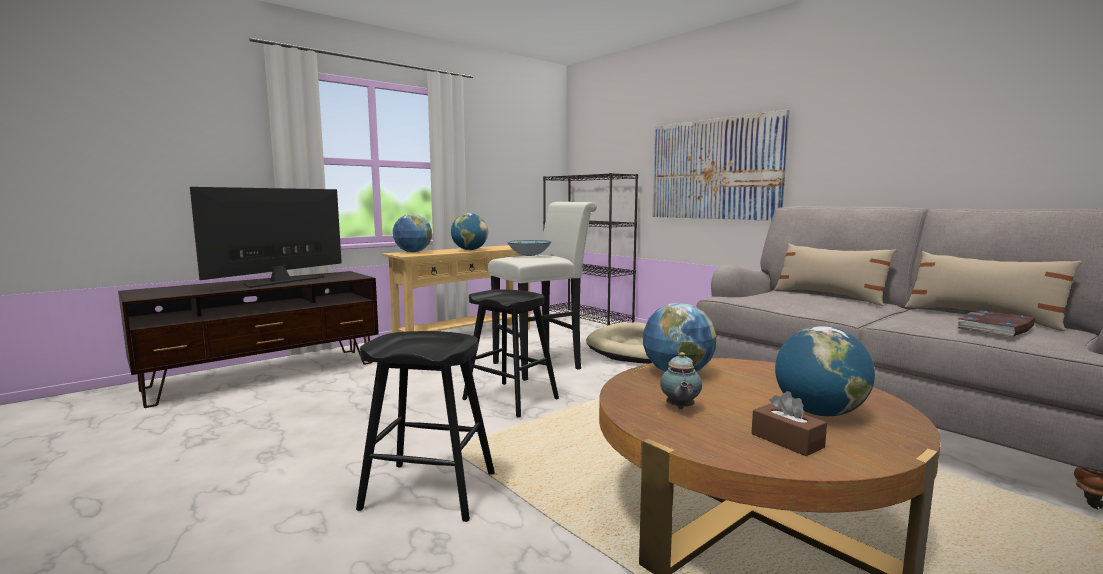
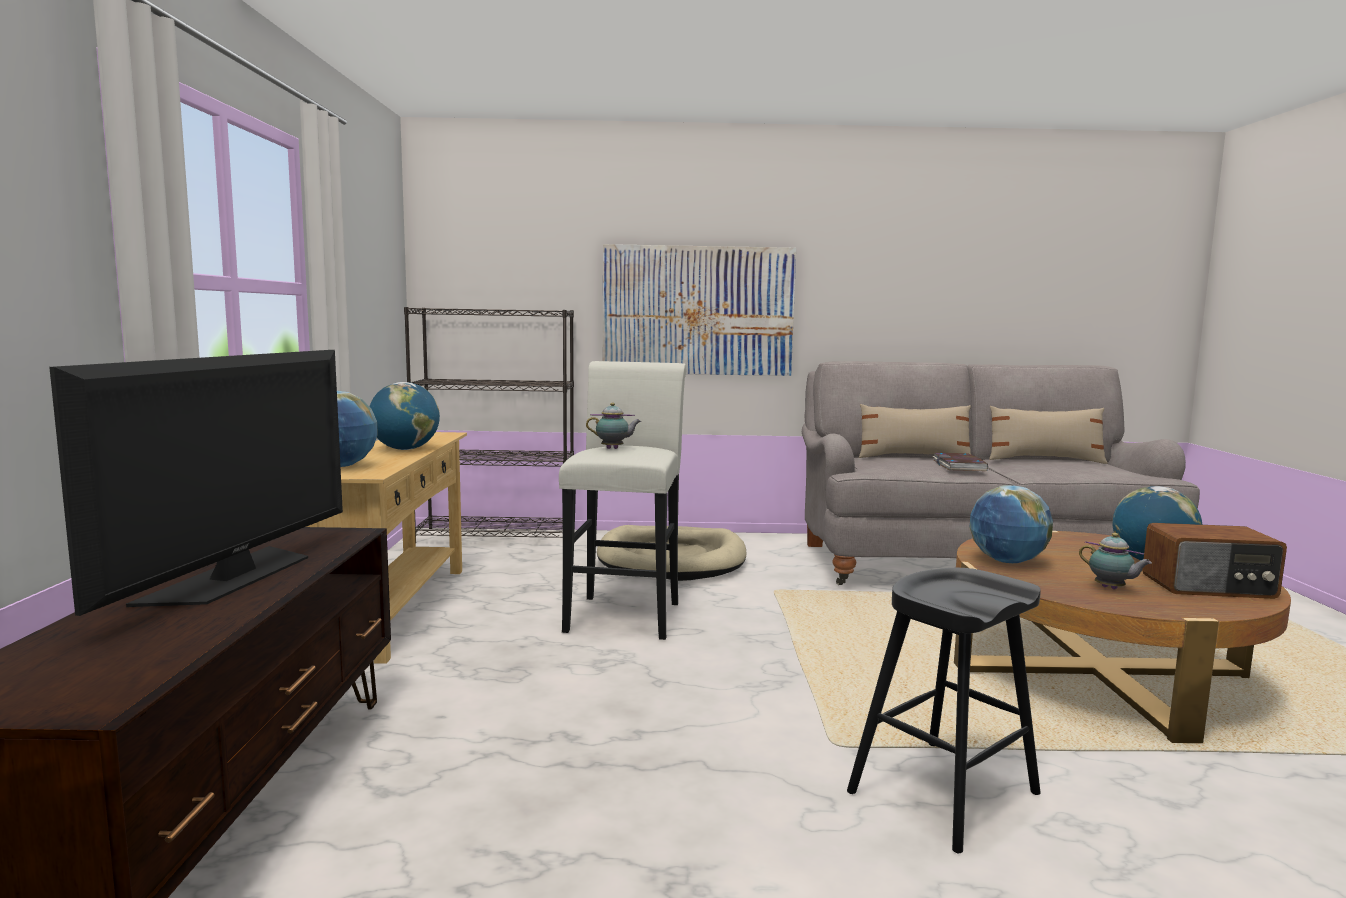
camera: 50 degrees left, 0 degrees up
television [190,187,342,288] -> television turned 150 degrees counterclockwise [49,350,343,616]
black stool [462,289,559,418] -> none
bowl [507,240,551,256] -> teapot [586,403,641,449]
brown tissue box [751,391,827,456] -> radio [1142,523,1287,599]
book [956,310,1035,337] -> book moved to [933,453,988,471]

